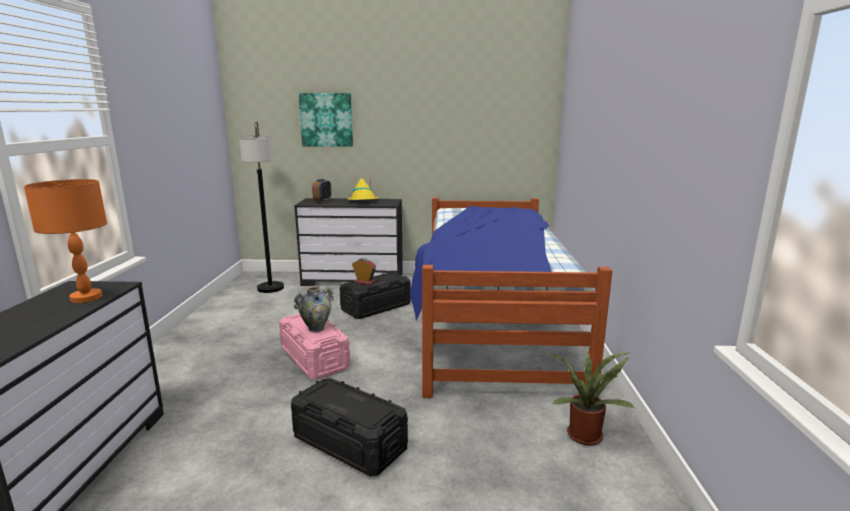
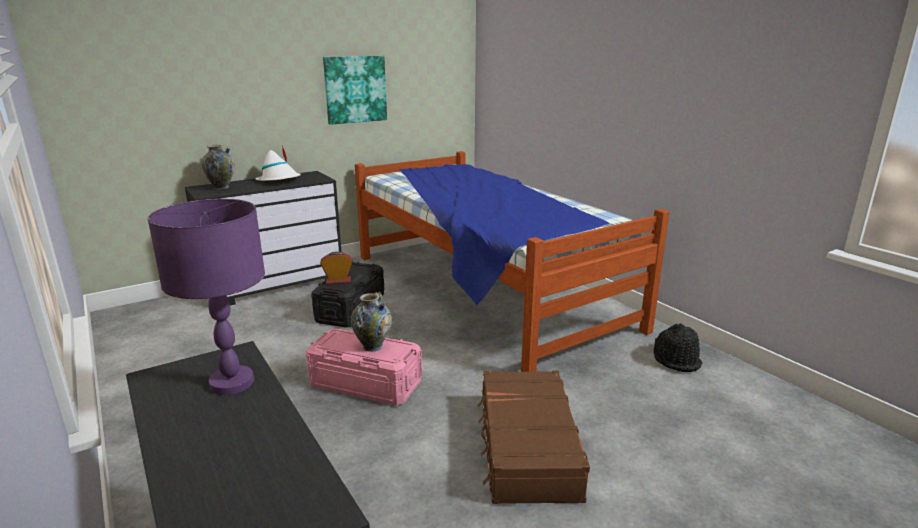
camera: 35 degrees left, 5 degrees up
orange table lamp [24,179,107,303] -> purple table lamp [148,199,265,395]
floor lamp [239,122,284,293] -> none
black storage box [291,378,408,477] -> brown suitcase [477,370,590,504]
picture [299,93,353,147] -> picture moved to [323,56,387,125]
alarm clock [312,179,331,202] -> vase [201,145,235,189]
yellow hat [347,178,378,200] -> white hat [256,145,301,181]
potted plant [544,351,636,446] -> black hat [654,323,702,372]

